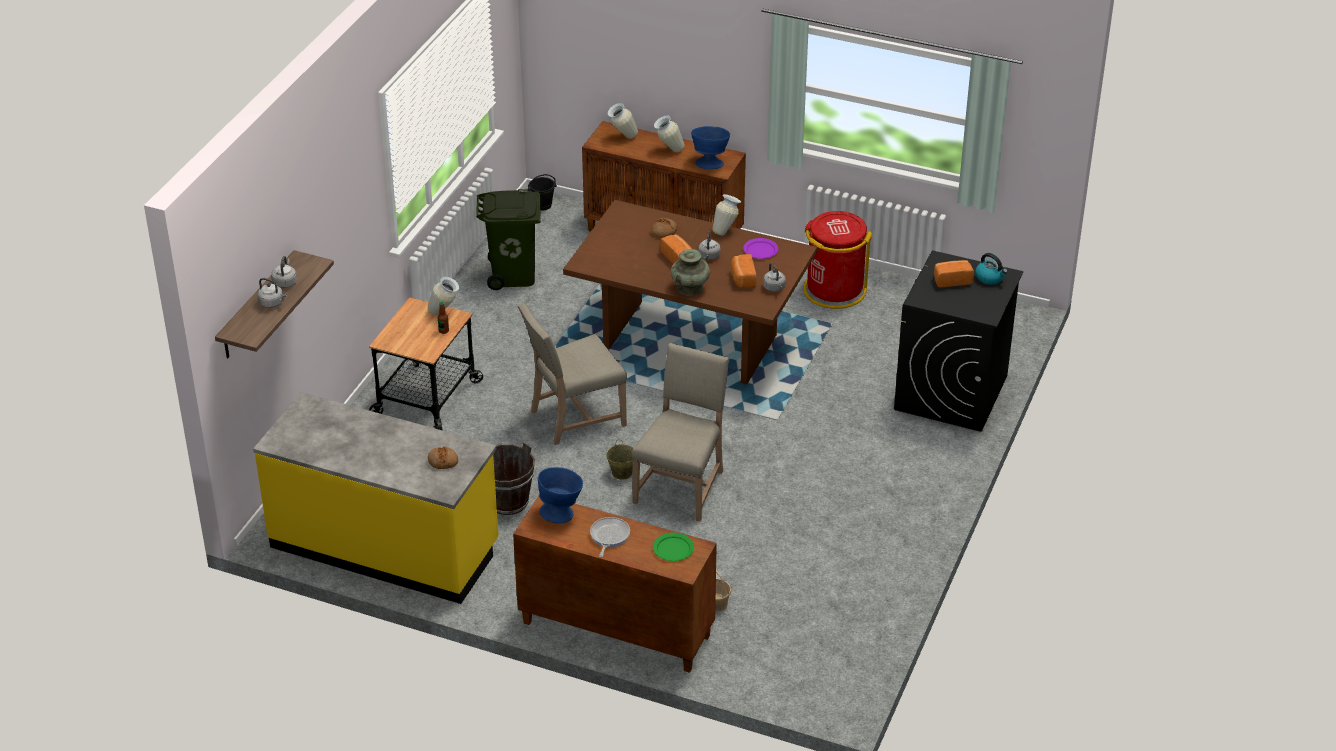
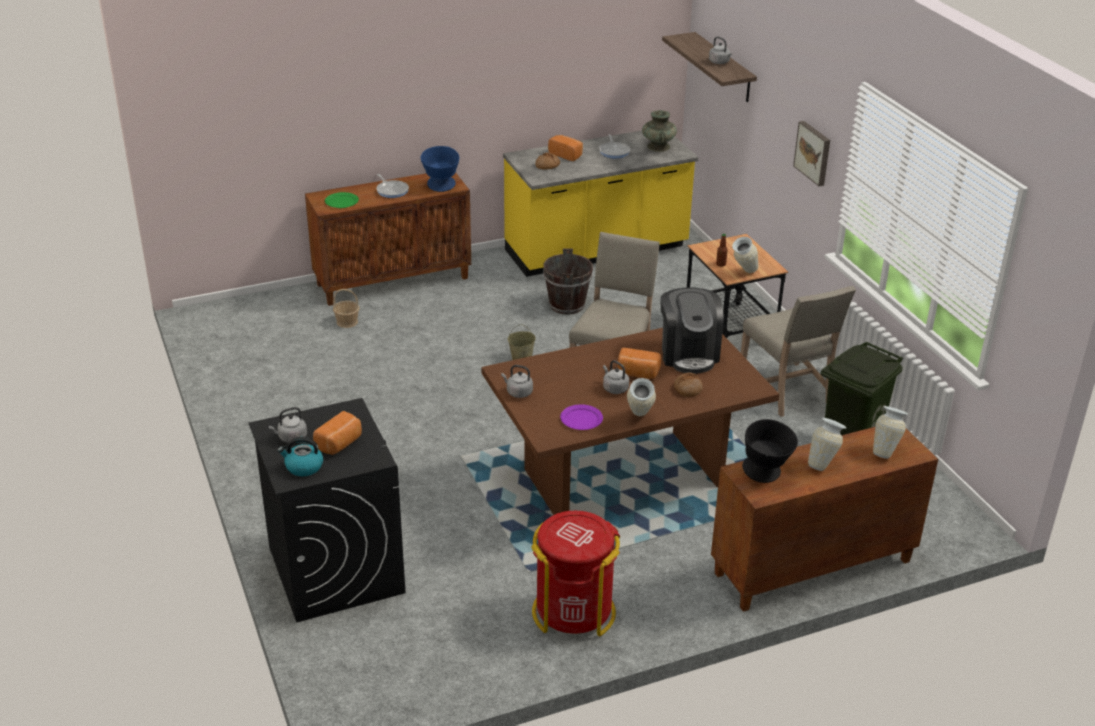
camera: 135 degrees right, 5 degrees down
grey kettle [257,278,287,308] -> grey kettle moved to [268,407,307,443]
black bucket [527,174,557,210] -> none
beige chair [632,343,729,522] -> beige chair moved to [741,286,856,417]
turquoise vase [671,249,710,296] -> turquoise vase moved to [642,110,677,152]
blue bowl [691,126,730,169] -> black bowl [742,419,798,483]
bread [731,254,757,288] -> bread moved to [548,135,583,161]
none -> frying pan [599,134,630,158]
none -> coffee machine [660,288,724,374]
none -> picture [793,121,830,186]

